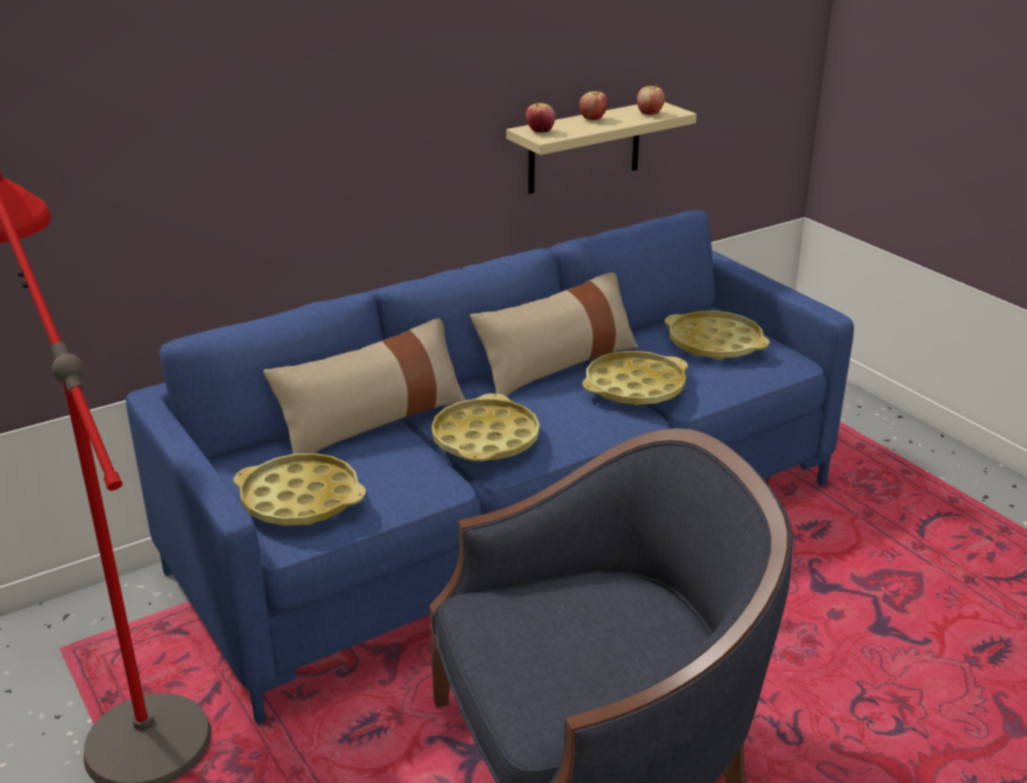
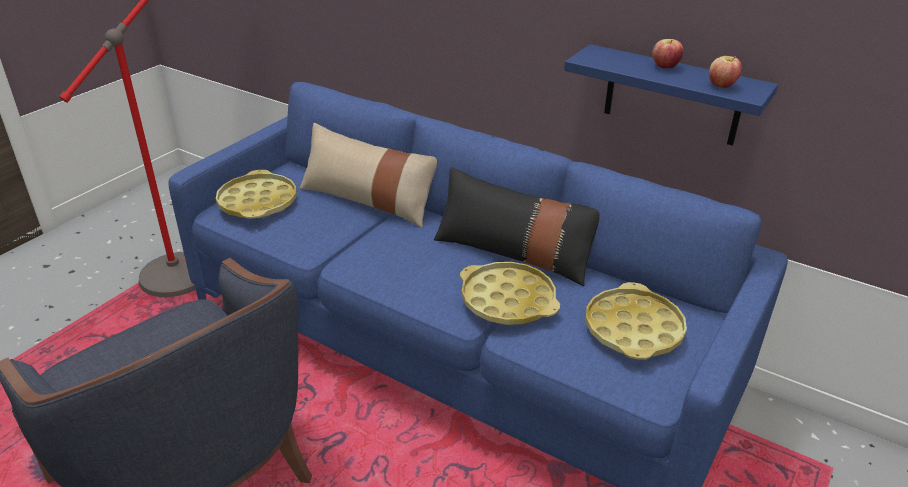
camera: 65 degrees right, 5 degrees up
yellow tray [431,394,540,461] -> none
beige pillow [470,272,638,396] -> black pillow [434,167,600,286]
beige shelf [506,102,697,194] -> blue shelf [564,44,778,146]
apple [526,103,555,133] -> none

